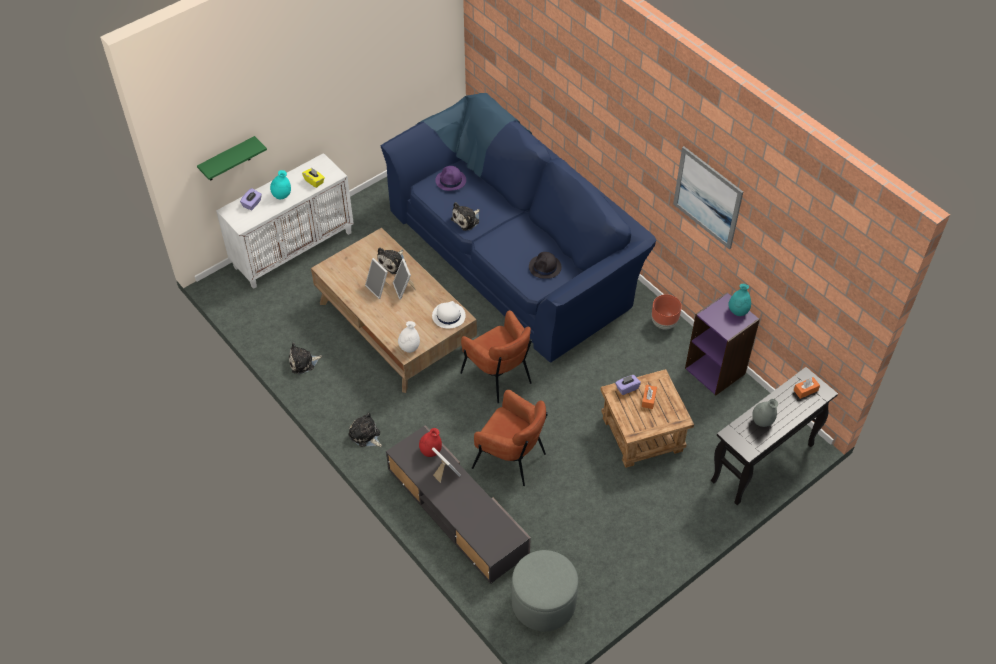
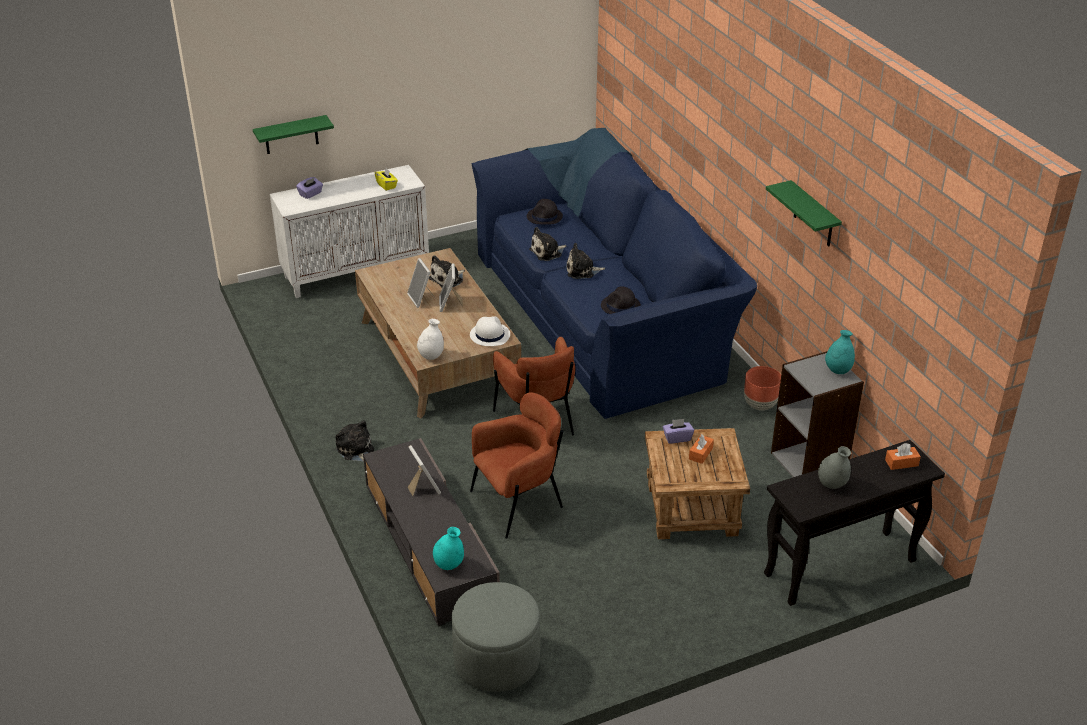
camera: 15 degrees right, 15 degrees down
turquoise vase [270,170,291,199] -> turquoise vase moved to [433,527,464,570]
plush toy [289,342,322,374] -> plush toy moved to [567,243,605,279]
red vase [419,428,442,457] -> none
purple hat [435,166,466,191] -> black hat [527,199,563,225]
brown armchair [472,390,548,486] -> brown armchair turned 75 degrees counterclockwise [470,392,564,539]
picture [673,146,743,250] -> green shelf [766,180,842,246]
purple bookcase [685,292,760,395] -> grey bookcase [771,351,864,477]

